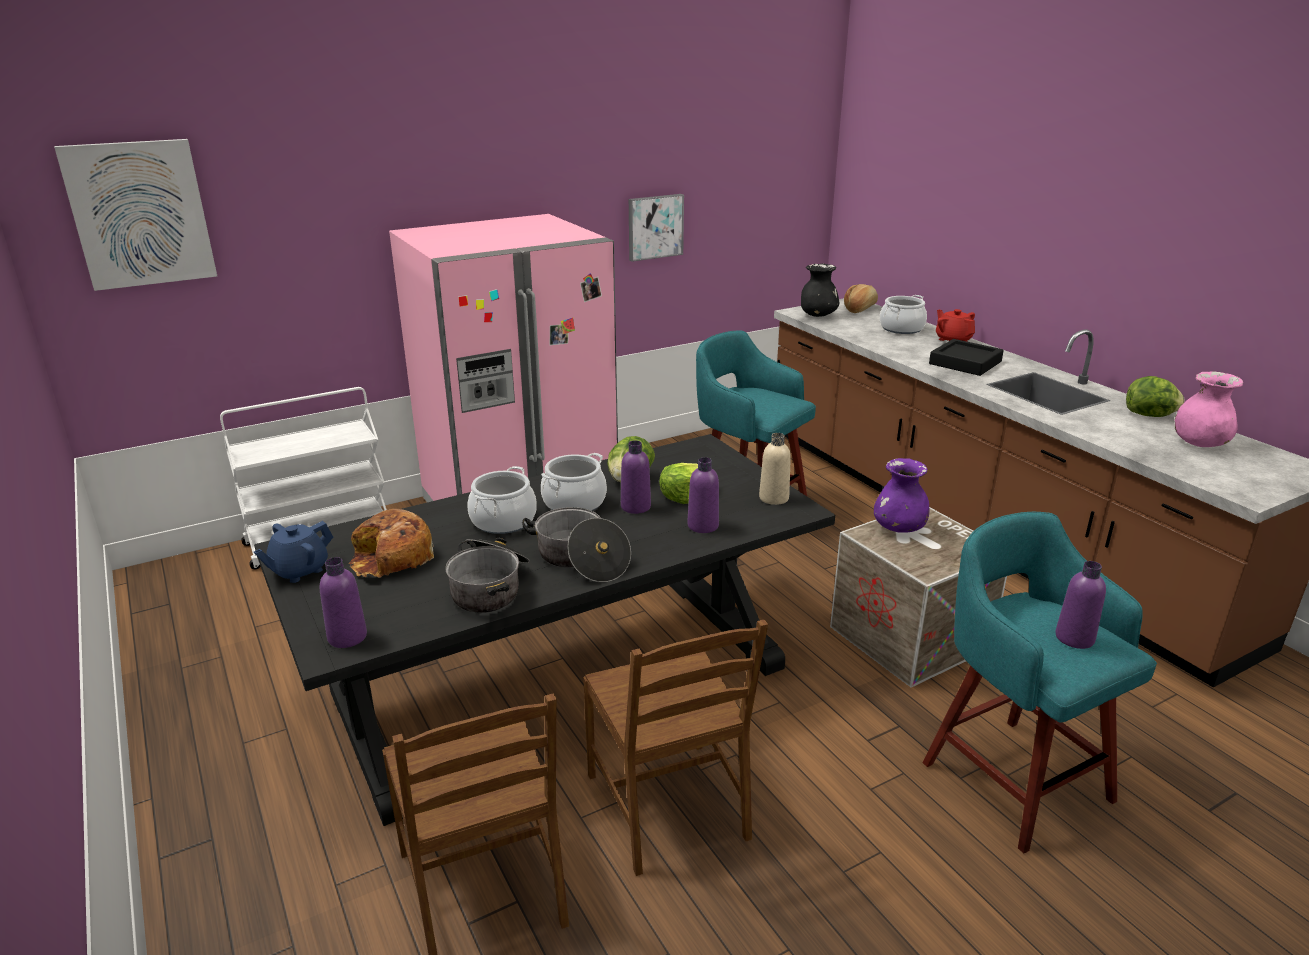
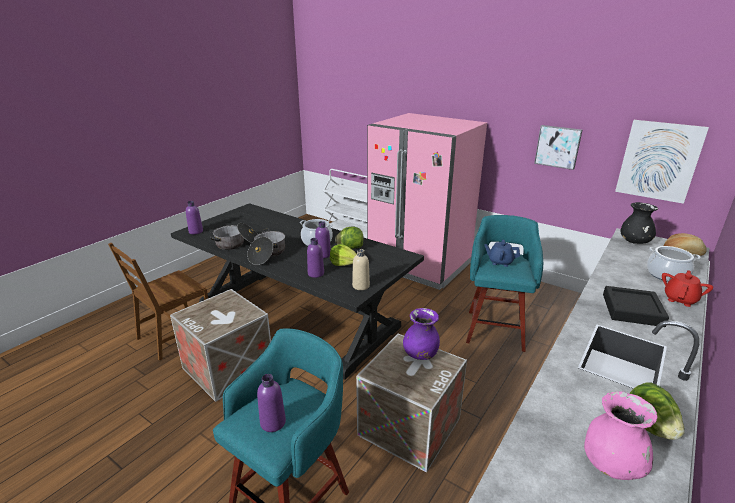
camera: 65 degrees right, 0 degrees up
picture [54,139,217,291] -> picture moved to [615,120,709,204]
blue teapot [254,521,333,583] -> blue teapot moved to [484,240,520,267]
bread [349,509,434,578] -> none
cooking pot [467,466,537,534] -> none
brown chair [583,620,768,876] -> crate [170,289,271,402]

